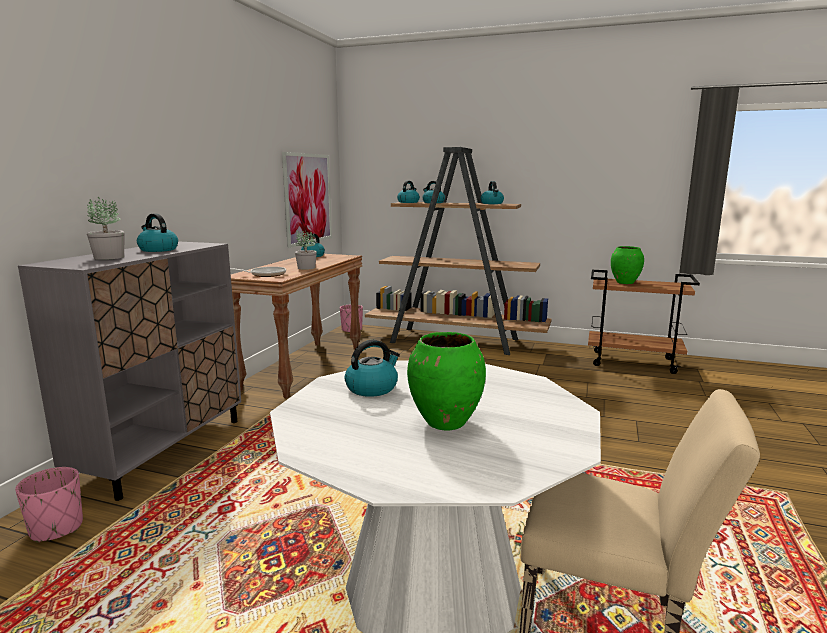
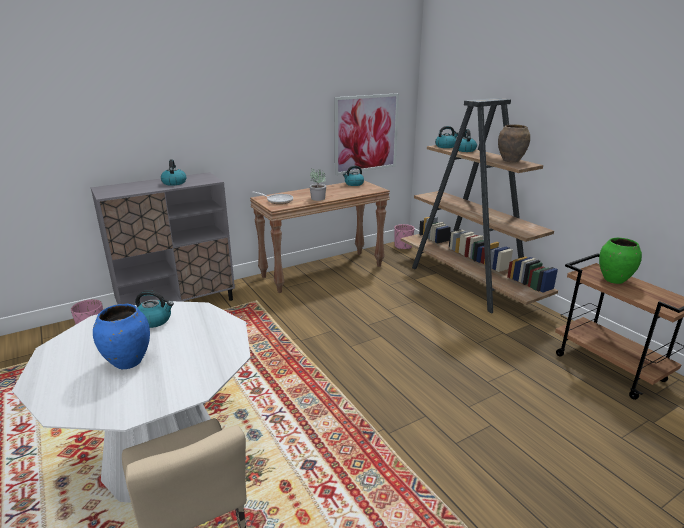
camera: 40 degrees right, 10 degrees up
potted plant [87,197,124,260] -> none
green vase [407,332,486,431] -> blue vase [93,304,150,369]
kettle [481,181,504,204] -> brown vase [498,124,530,163]

